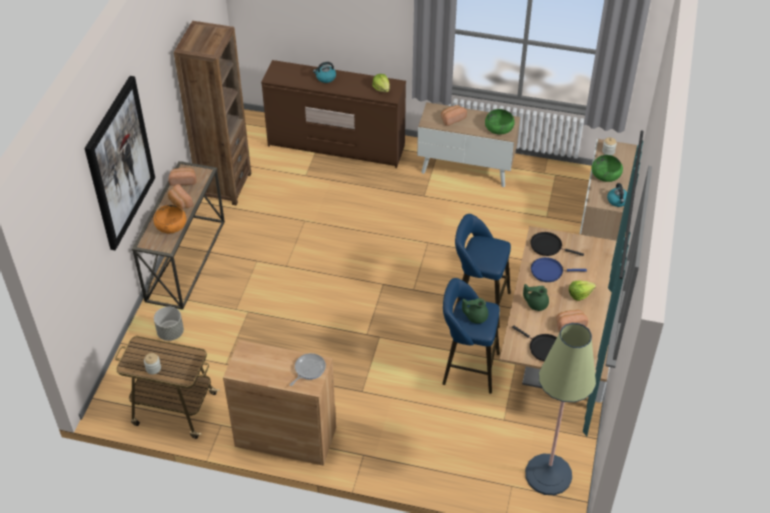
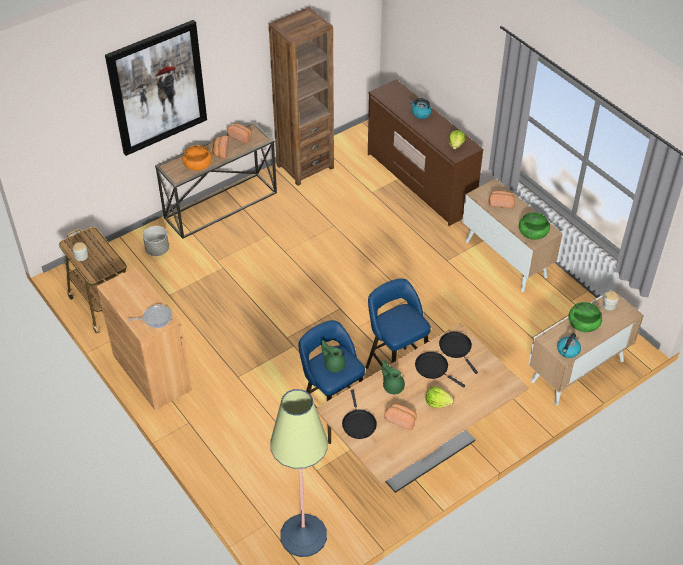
camera: 40 degrees right, 0 degrees up
blue frying pan [531,257,587,282] -> black frying pan [415,352,465,388]

